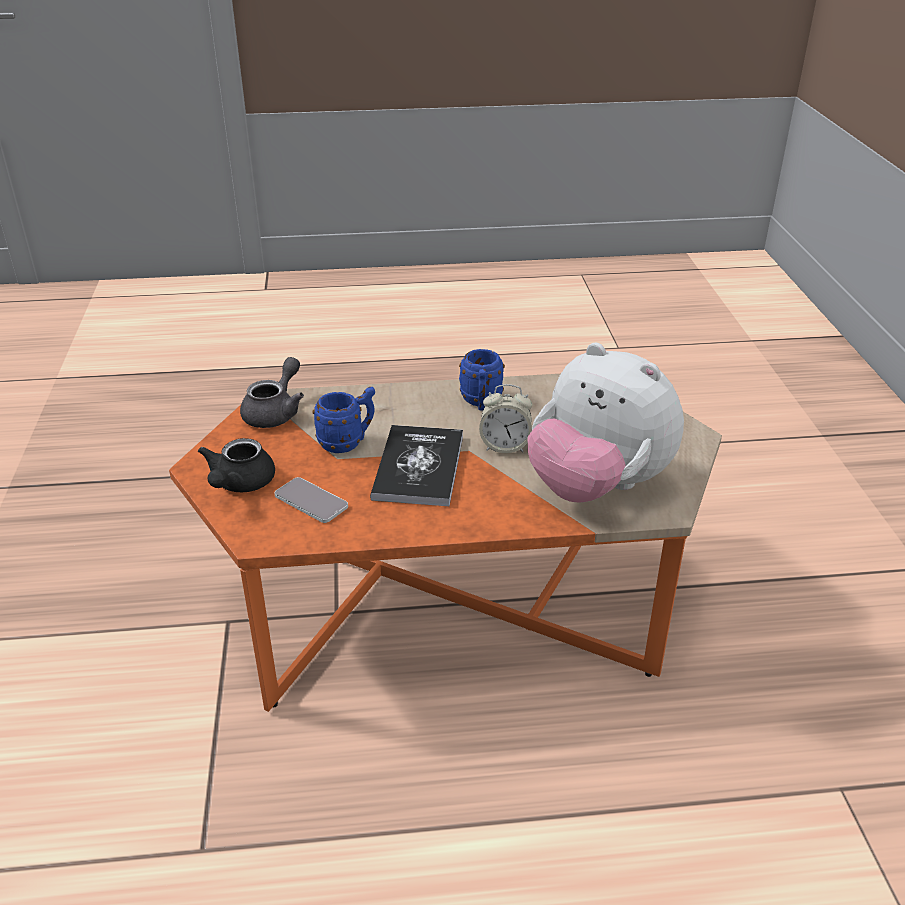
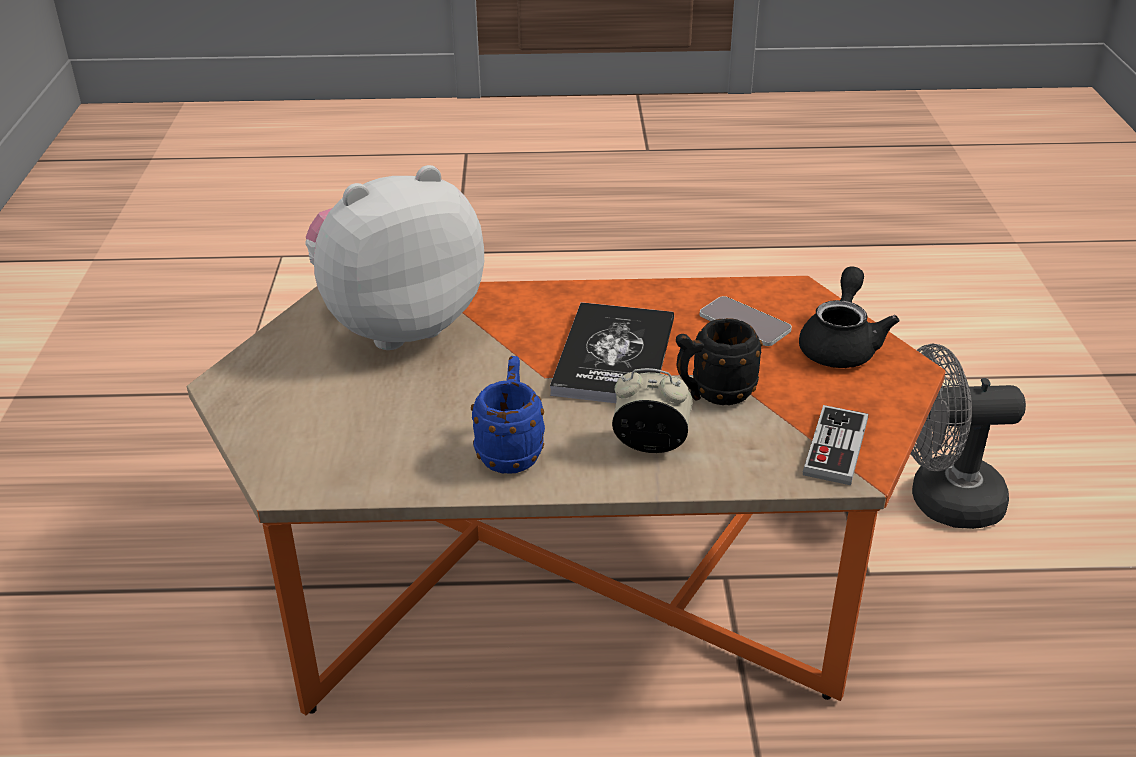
camera: 175 degrees left, 0 degrees up
grey teapot [240,357,304,428] -> game controller [803,405,868,485]
blue mug [313,387,375,453] -> black mug [676,318,763,405]
alarm clock [479,384,532,453] -> alarm clock moved to [612,368,693,453]
plush toy [528,343,684,503] -> plush toy turned 75 degrees counterclockwise [305,165,484,350]
none -> grey fan [911,344,1026,529]

